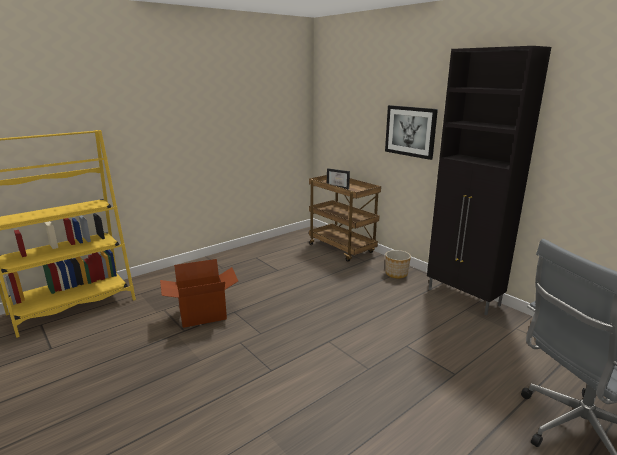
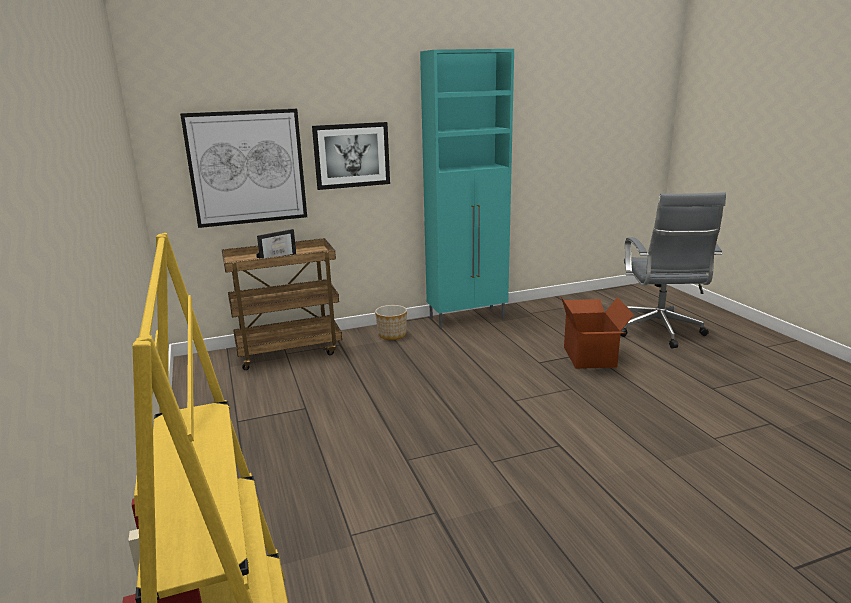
camera: 70 degrees left, 0 degrees up
cardboard box [160,259,238,328] -> cardboard box moved to [561,297,634,369]
black cabinet [427,46,551,315] -> turquoise cabinet [420,49,514,328]
none -> picture [180,109,307,228]

